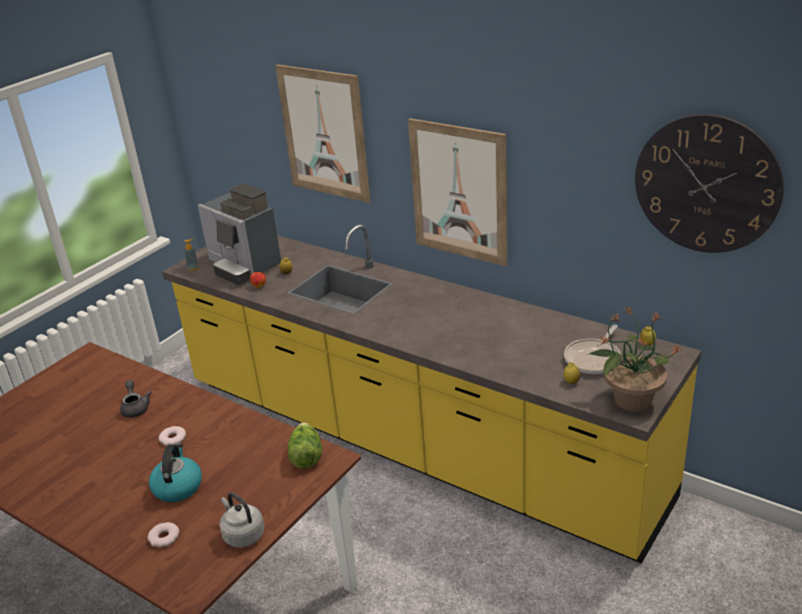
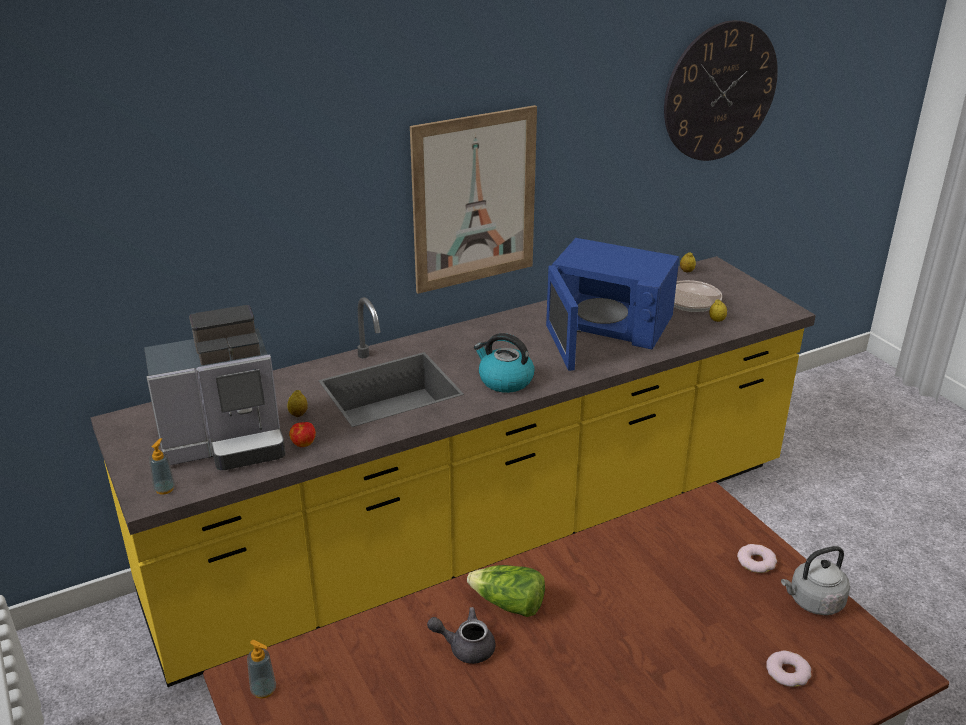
camera: 65 degrees left, 0 degrees up
kettle [149,443,202,502] -> kettle moved to [474,333,534,393]
donut [159,426,186,446] -> donut moved to [737,544,777,573]
picture [275,64,370,203] -> none
lettuce [288,422,323,468] -> lettuce moved to [467,565,545,617]
potted plant [589,306,683,412] -> none
none -> soap dispenser [247,640,276,699]
none -> blue microwave [546,238,679,371]

